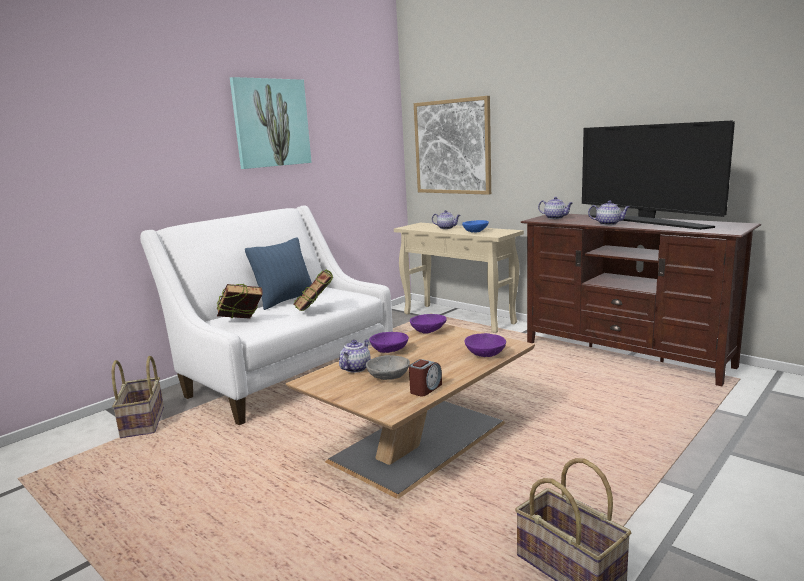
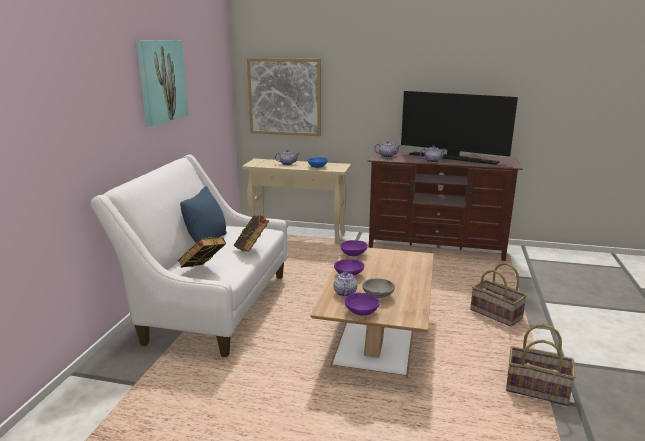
camera: 30 degrees left, 5 degrees up
basket [112,356,164,438] -> basket moved to [470,263,527,327]
alarm clock [409,359,442,396] -> none
purple bowl [464,333,506,357] -> purple bowl moved to [345,293,380,315]

